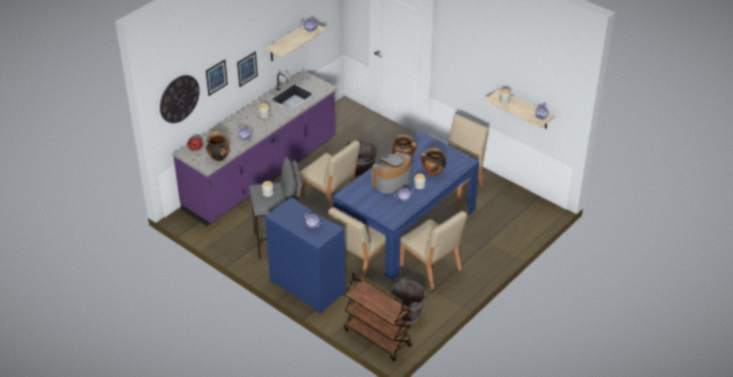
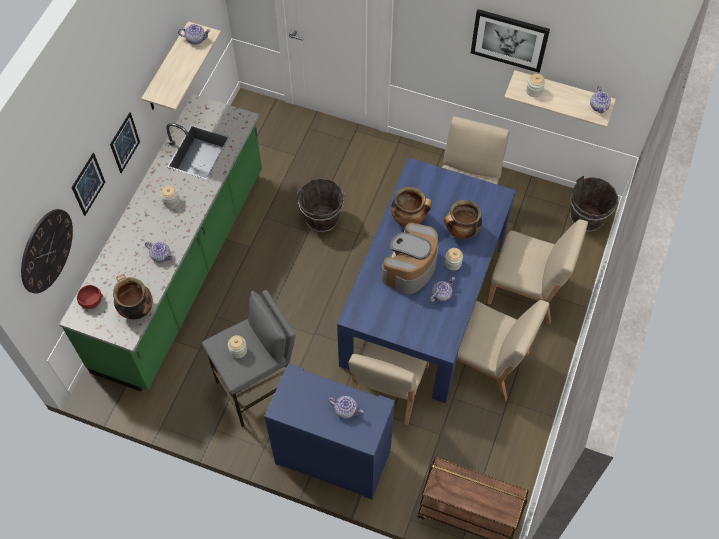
camera: 20 degrees left, 20 degrees up
purple counter [172,70,337,226] -> green counter [59,94,262,391]
beige chair [300,140,360,208] -> beige chair moved to [487,219,588,324]
brown bucket [391,277,426,324] -> brown bucket moved to [571,176,618,232]
none -> picture [471,9,550,73]

